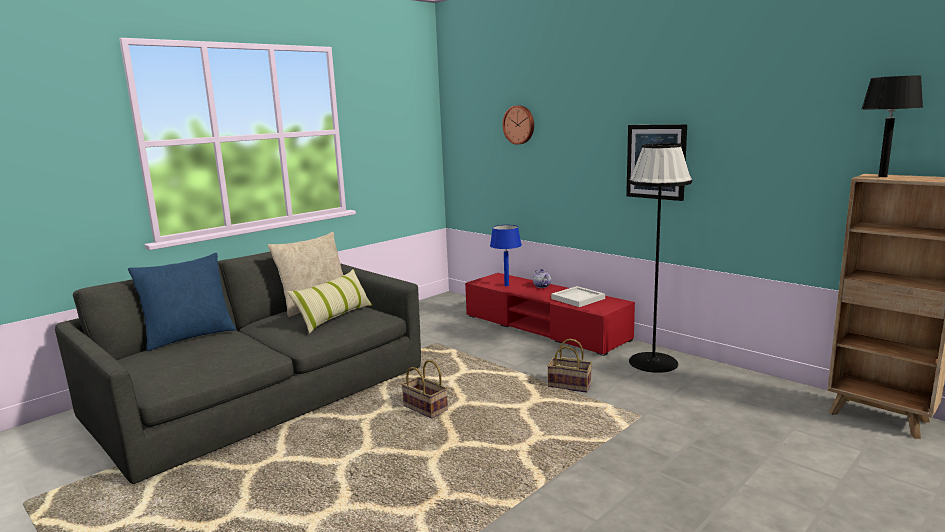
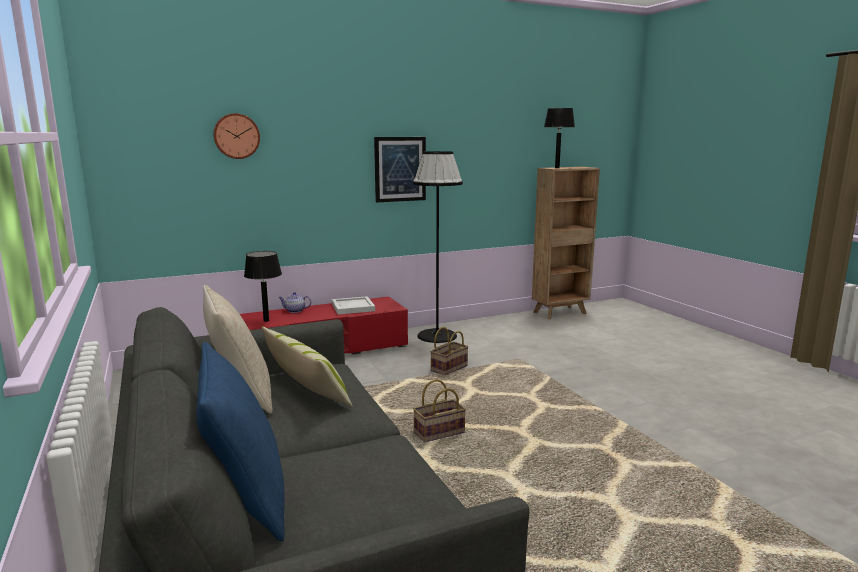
camera: 70 degrees left, 0 degrees up
blue table lamp [490,225,522,286] -> black table lamp [244,251,282,322]

